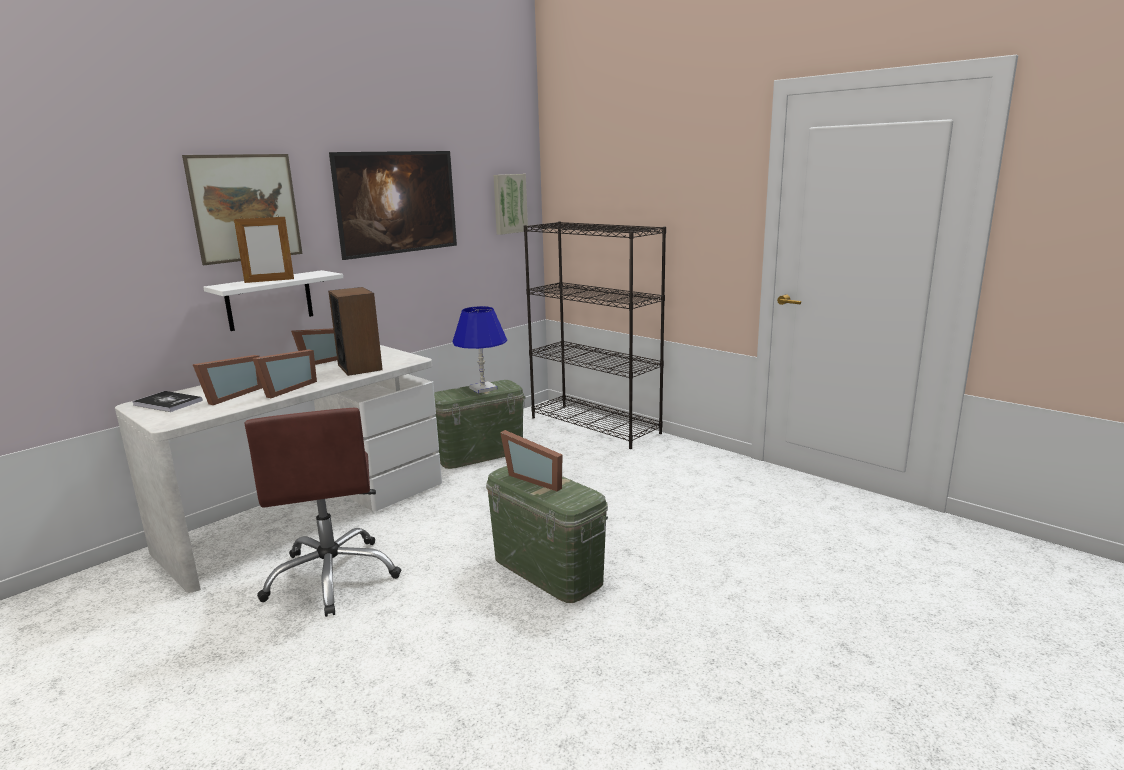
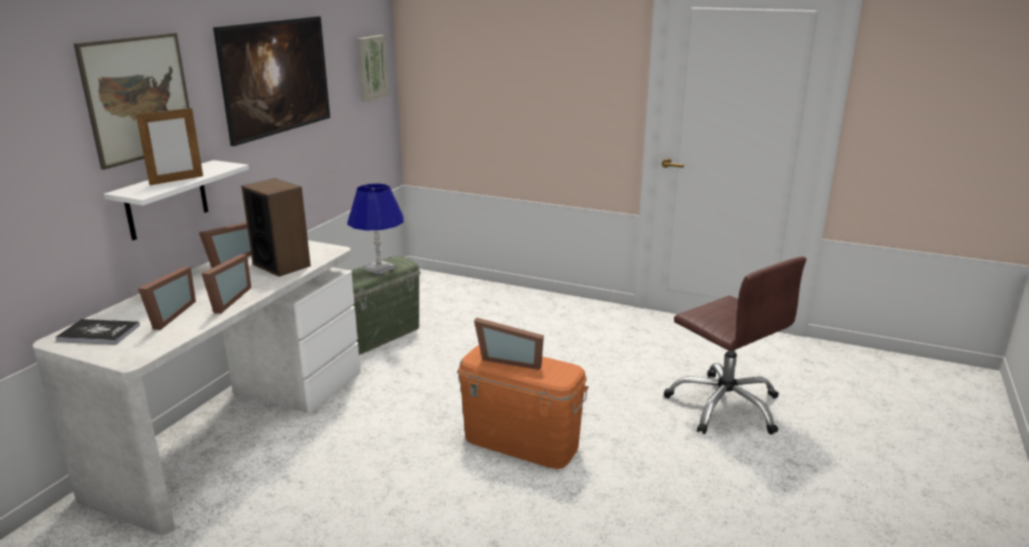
camera: 20 degrees left, 5 degrees up
brown office chair [245,408,401,617] -> brown office chair moved to [664,256,806,435]
green storage box [486,466,608,603] -> orange storage box [457,345,589,469]
black bookcase [524,222,666,449] -> none

